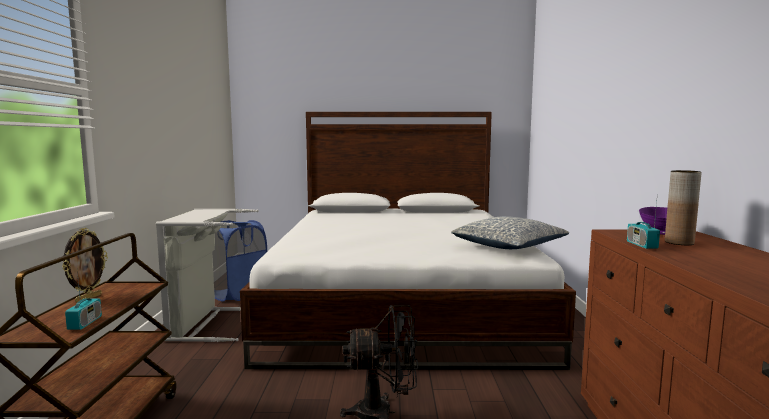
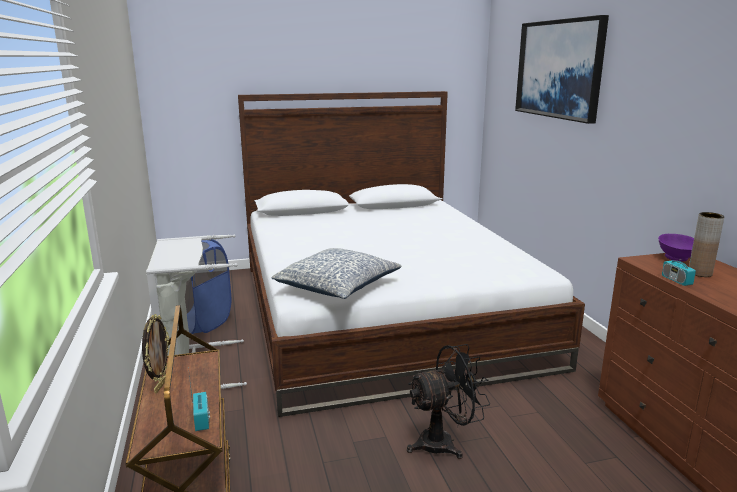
camera: 15 degrees left, 10 degrees up
pillow [451,216,569,249] -> pillow moved to [271,248,401,299]
none -> picture [515,15,609,124]

